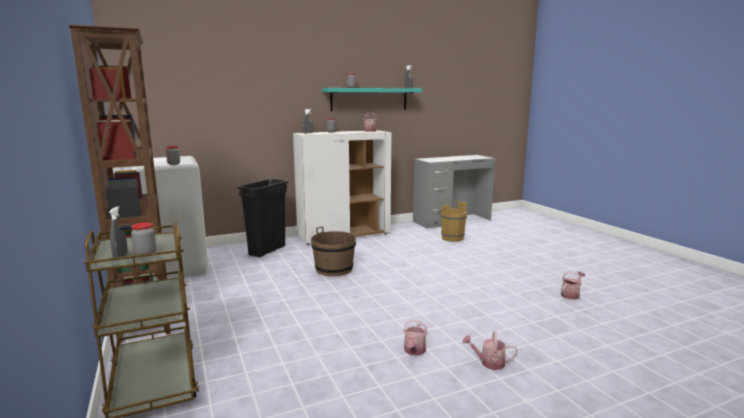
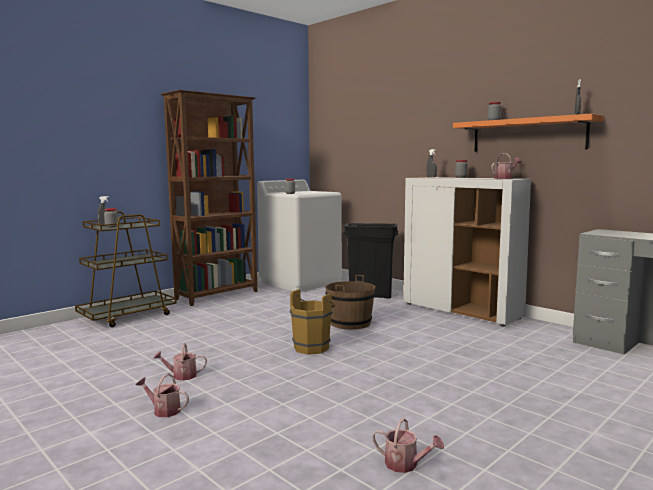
camera: 70 degrees right, 5 degrees down
turquoise shelf [322,88,422,111] -> orange shelf [453,113,604,152]
brown bucket [438,201,467,242] -> brown bucket moved to [290,289,335,355]
watering can [462,331,518,370] -> watering can turned 60 degrees counterclockwise [136,373,189,417]

